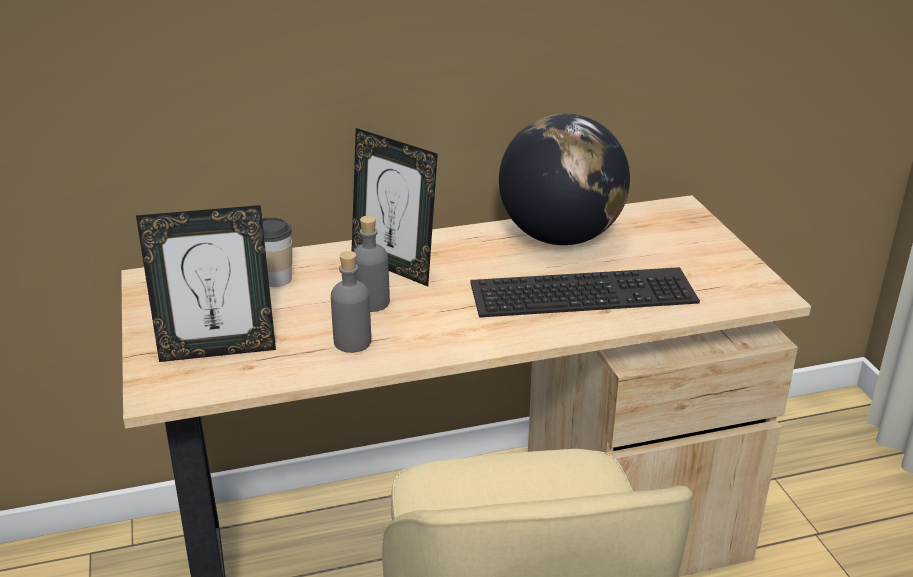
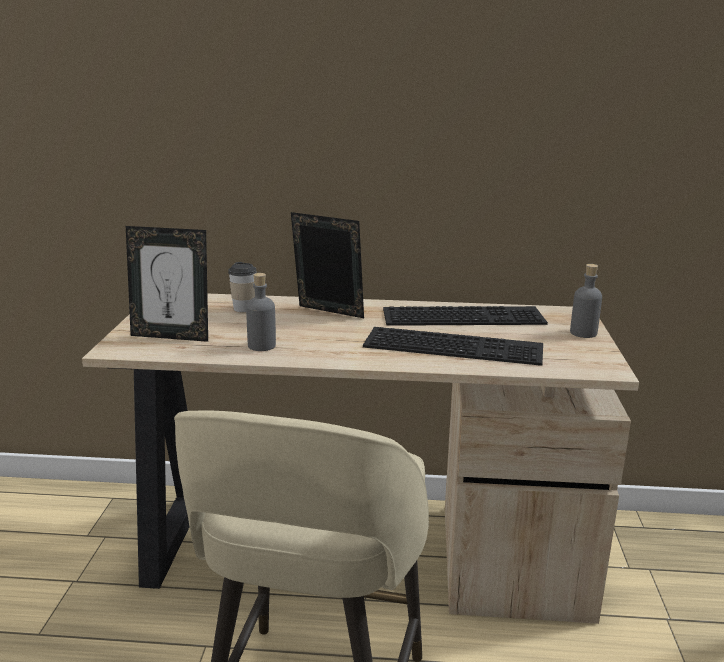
camera: 20 degrees right, 10 degrees down
picture frame [352,128,438,286] -> picture frame turned 150 degrees clockwise [291,212,364,318]
grey bottle [353,216,390,312] -> grey bottle moved to [570,264,602,338]
globe [499,113,630,245] -> keyboard [383,306,548,326]

